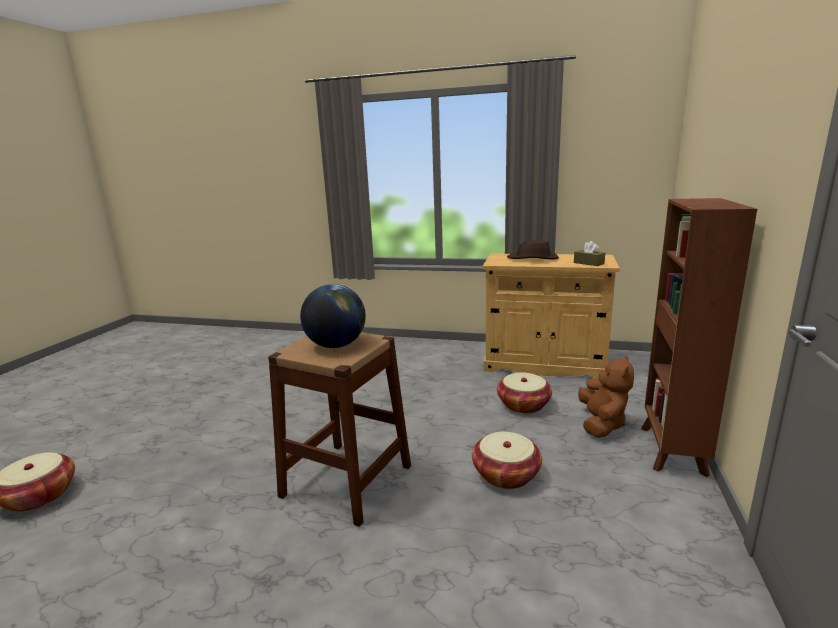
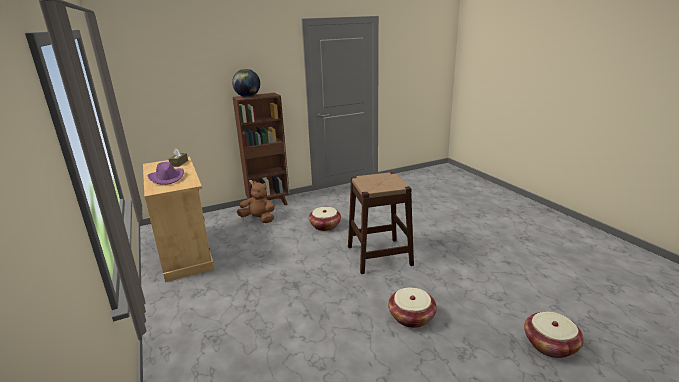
camera: 130 degrees left, 5 degrees up
globe [300,284,366,348] -> globe moved to [232,69,260,97]
basket [497,372,552,413] -> basket moved to [388,287,437,328]
brown hat [507,240,559,259] -> purple hat [148,162,184,185]
brown plush toy [578,356,634,438] -> brown plush toy turned 45 degrees clockwise [237,181,275,223]

